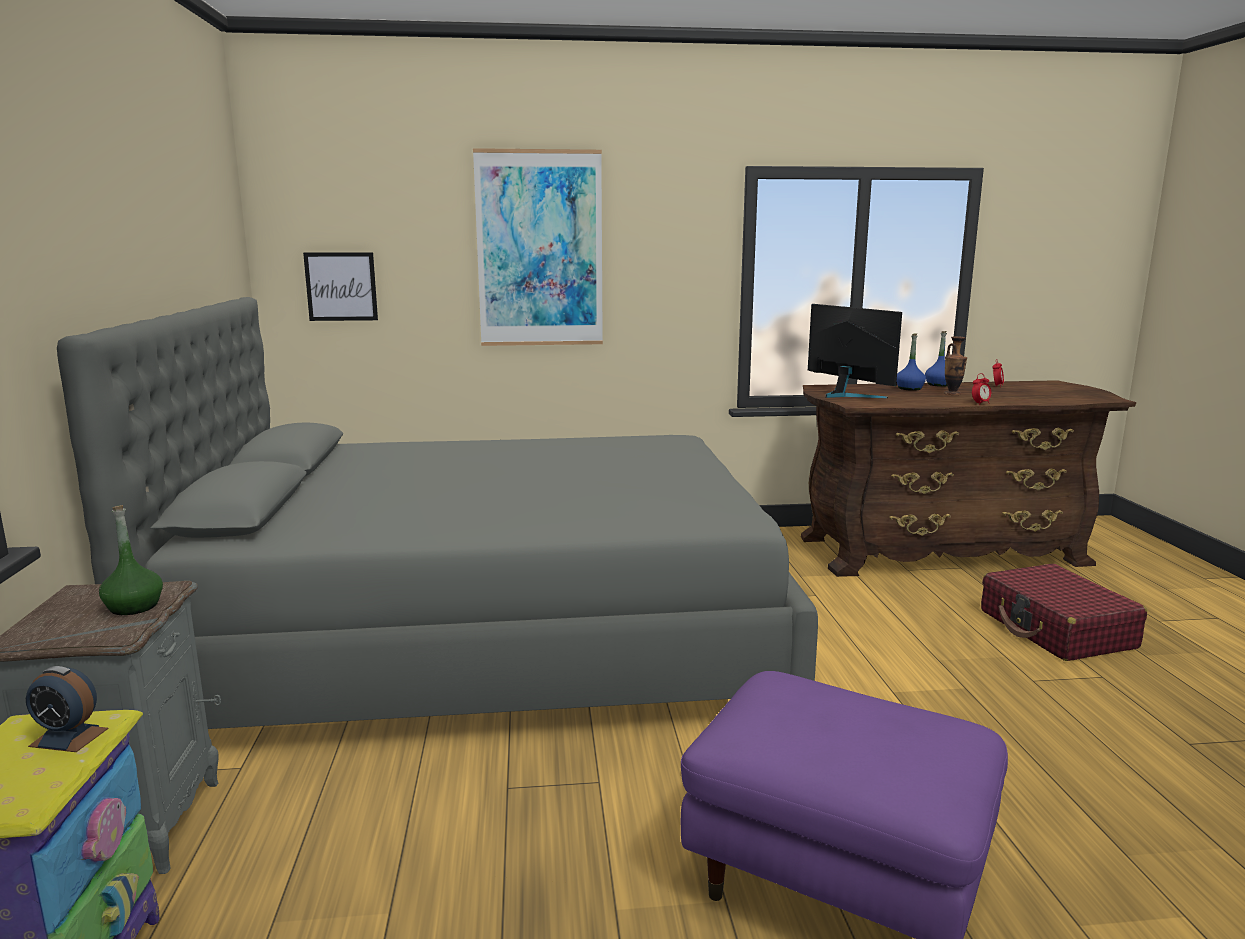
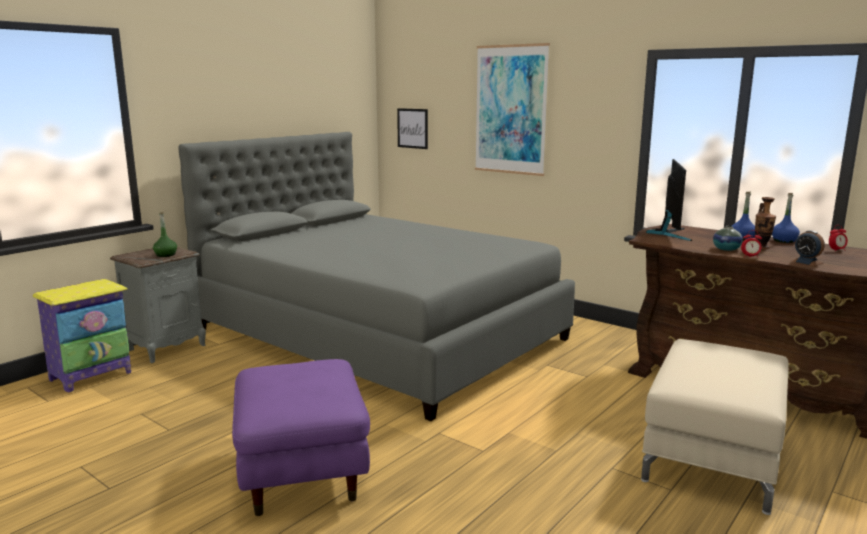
camera: 45 degrees right, 0 degrees up
alarm clock [26,666,109,752] -> alarm clock moved to [791,230,825,266]
red suitcase [981,564,1147,661] -> beige ottoman [641,339,789,515]
none -> vase [713,226,743,251]

